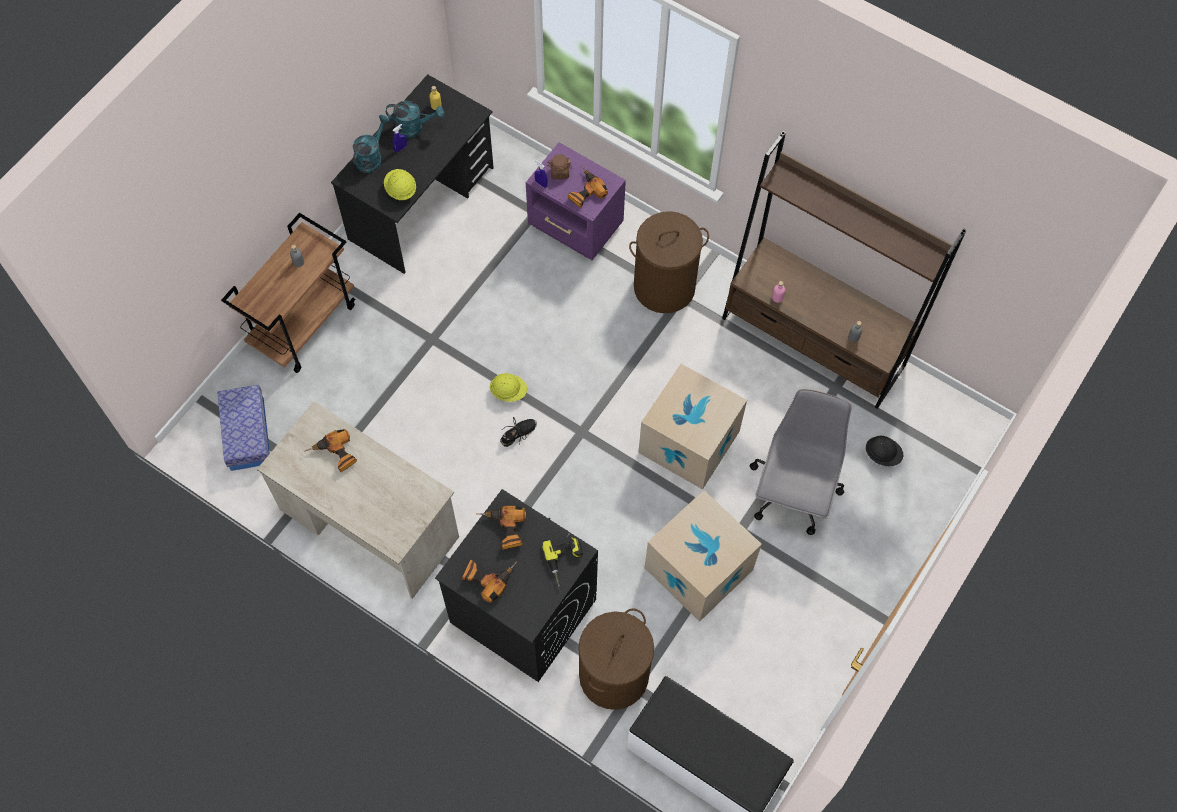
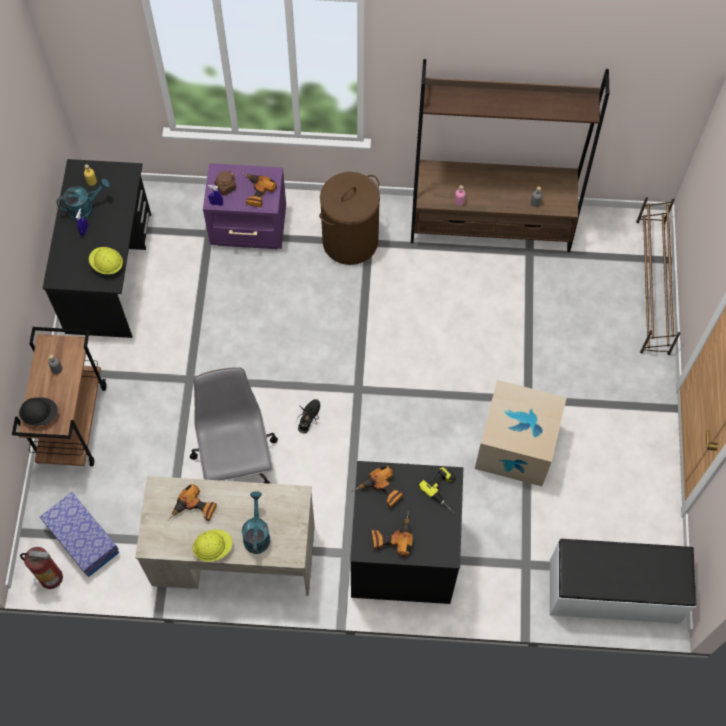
camera: 30 degrees left, 0 degrees up
turquoise watering can [353,115,390,173] -> turquoise watering can moved to [242,491,270,554]
yellow hard hat [490,373,527,402] -> yellow hard hat moved to [192,530,233,562]
brown laundry basket [578,609,654,710] -> none
cardboard box [638,364,747,490] -> none
grey office chair [750,389,852,535] -> grey office chair moved to [190,367,278,484]
black hard hat [866,436,903,466] -> black hard hat moved to [19,397,58,426]
none -> fire extinguisher [20,547,63,589]
none -> brown shoe rack [636,197,681,355]

